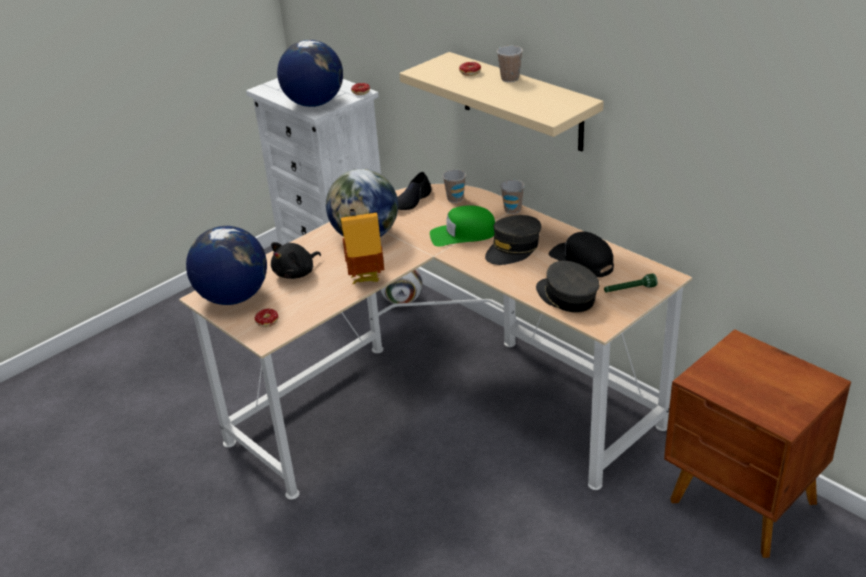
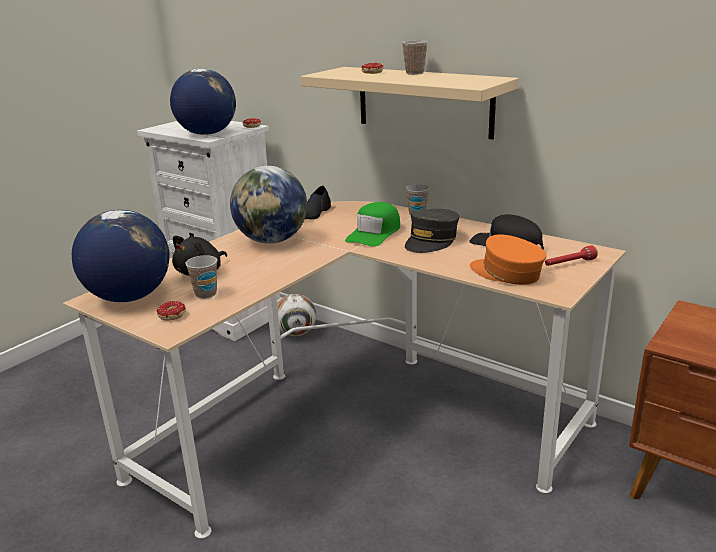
camera: 10 degrees left, 10 degrees down
toy house [341,208,384,285] -> none
green cap [430,205,495,247] -> green cap turned 45 degrees counterclockwise [345,202,400,247]
cup [443,170,466,203] -> cup moved to [185,255,217,299]
grey cap [536,261,599,313] -> orange cap [470,234,546,285]
green flashlight [604,273,658,292] -> red flashlight [545,246,598,266]

